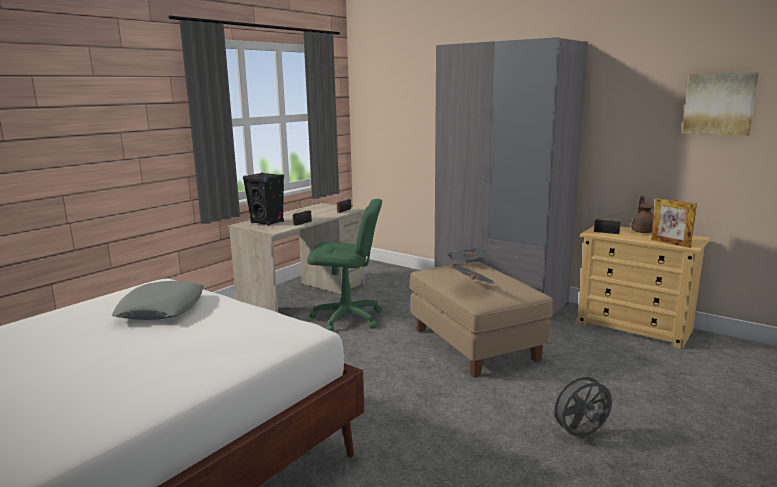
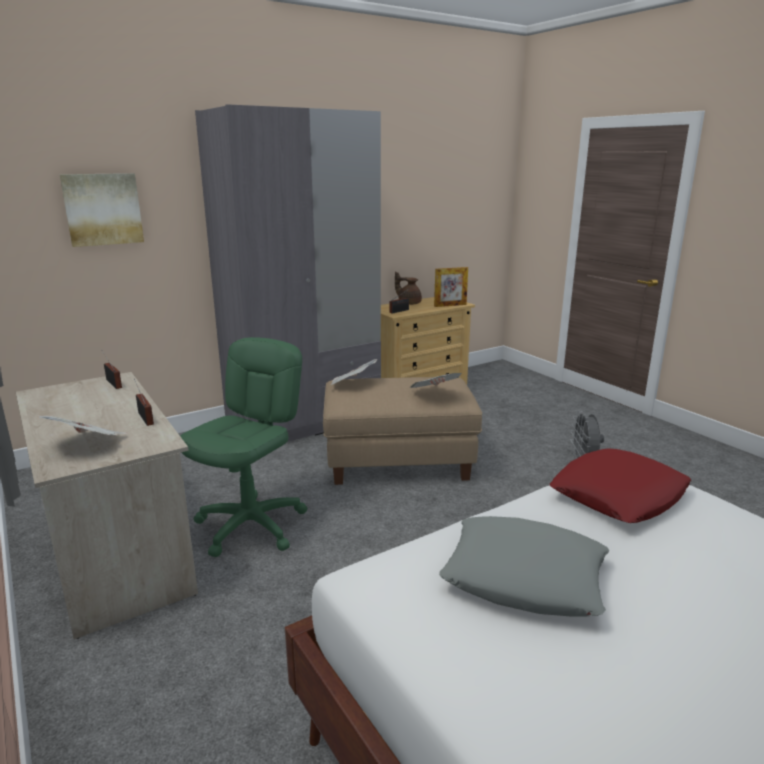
camera: 70 degrees left, 5 degrees up
black speaker [243,172,284,226] -> newspaper [37,415,128,435]
picture [682,72,759,136] -> picture moved to [59,173,144,247]
none -> red pillow [550,449,691,523]

